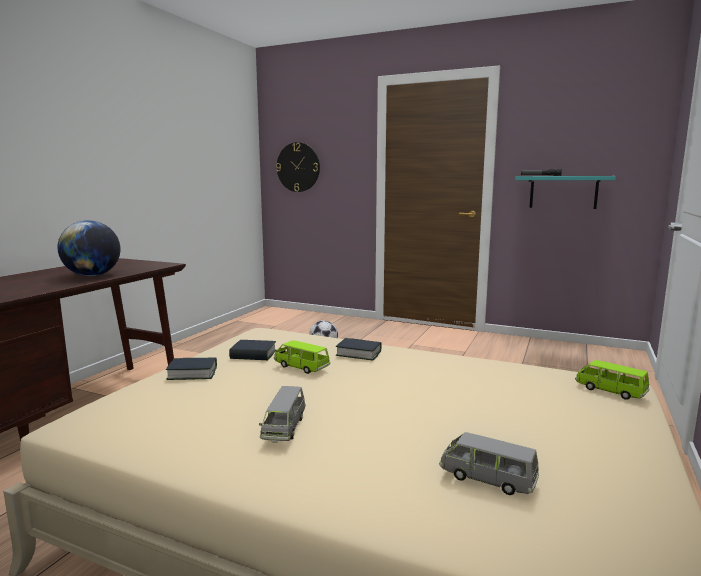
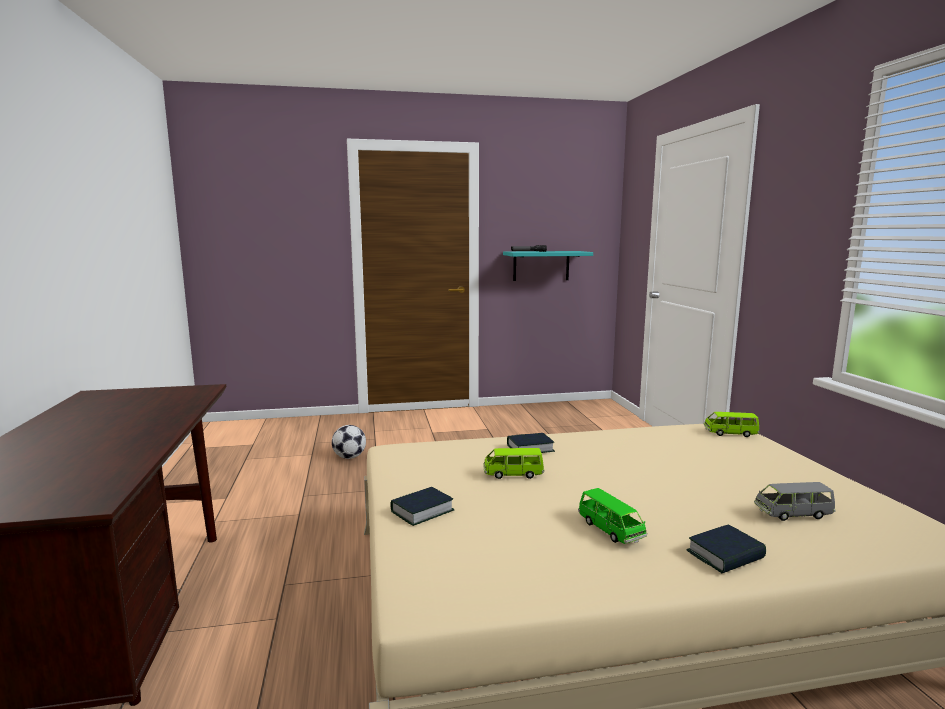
camera: 35 degrees left, 0 degrees up
globe [57,220,121,276] -> none
book [229,340,276,360] -> book moved to [687,524,766,573]
grey toy car [259,386,306,443] -> green toy car [578,488,647,544]
wall clock [276,142,320,192] -> none

